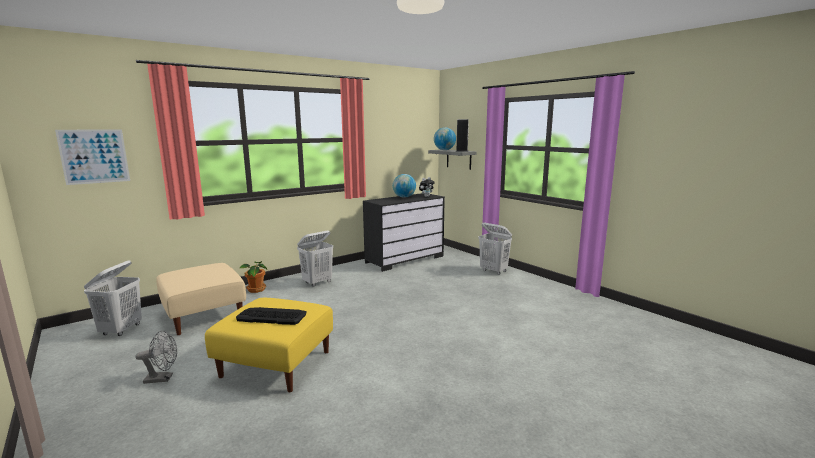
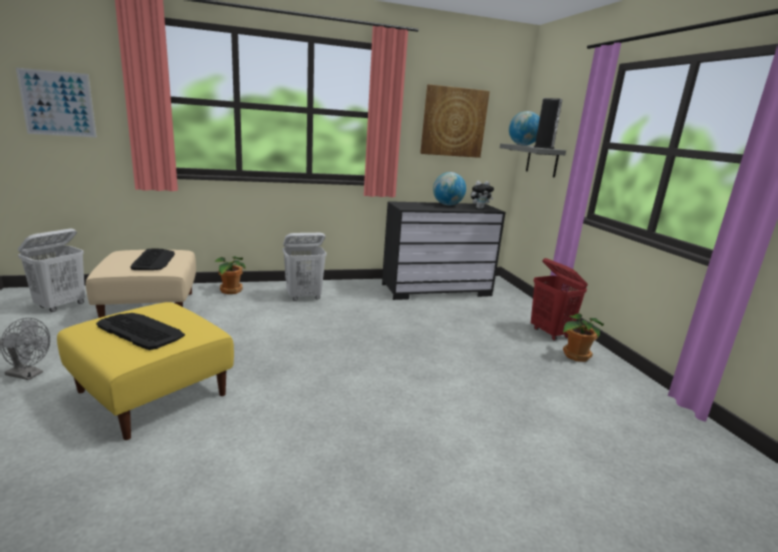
camera: 20 degrees right, 5 degrees up
white laundry basket [478,223,512,275] -> red laundry basket [531,258,588,341]
none -> keyboard [130,248,175,270]
none -> picture [420,84,490,158]
none -> potted plant [563,313,604,362]

